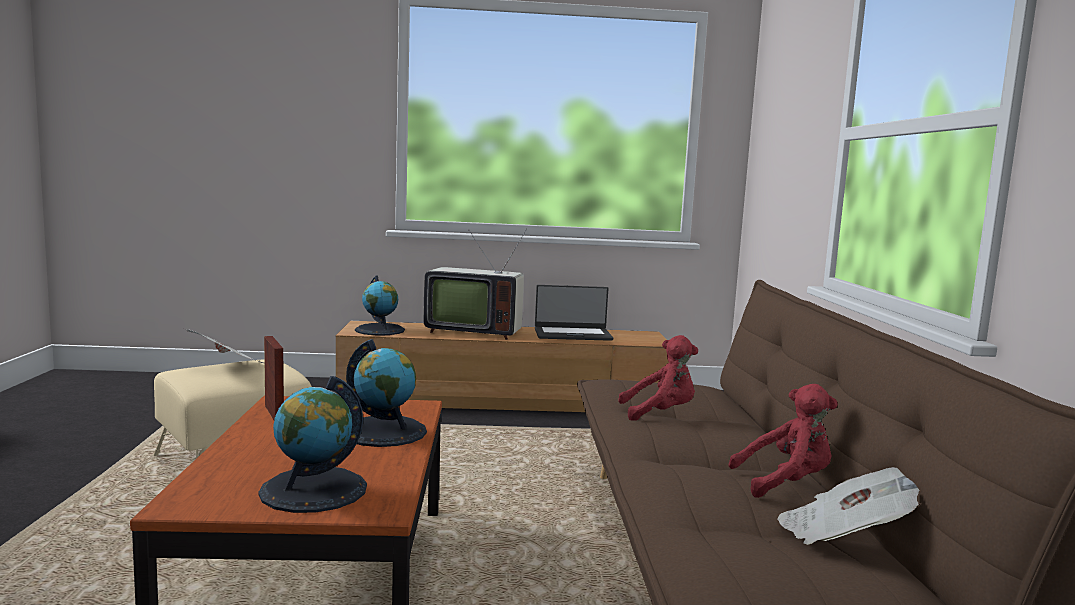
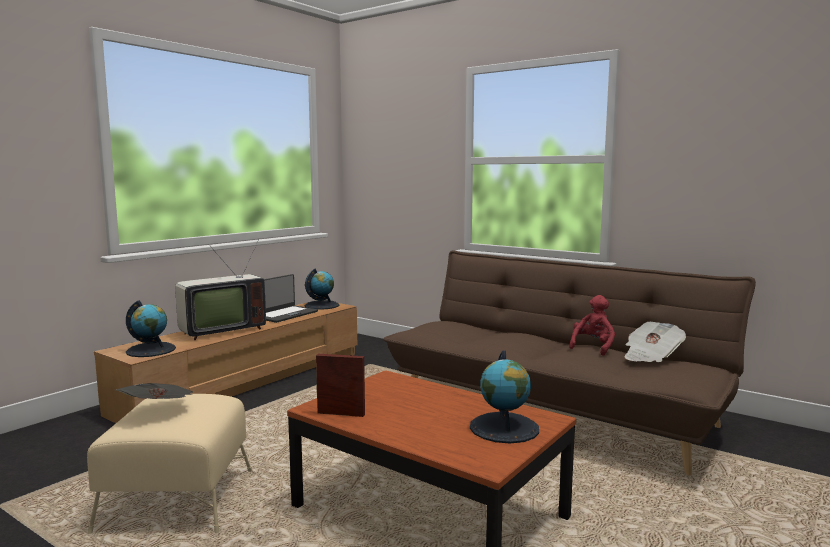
camera: 50 degrees left, 0 degrees up
globe [346,339,427,447] -> globe moved to [305,269,339,310]
red plush toy [618,335,698,421] -> none

